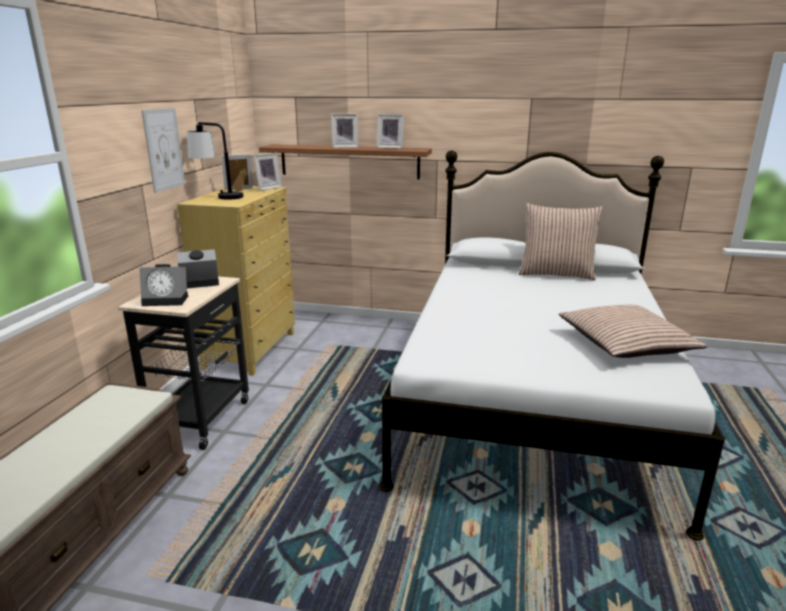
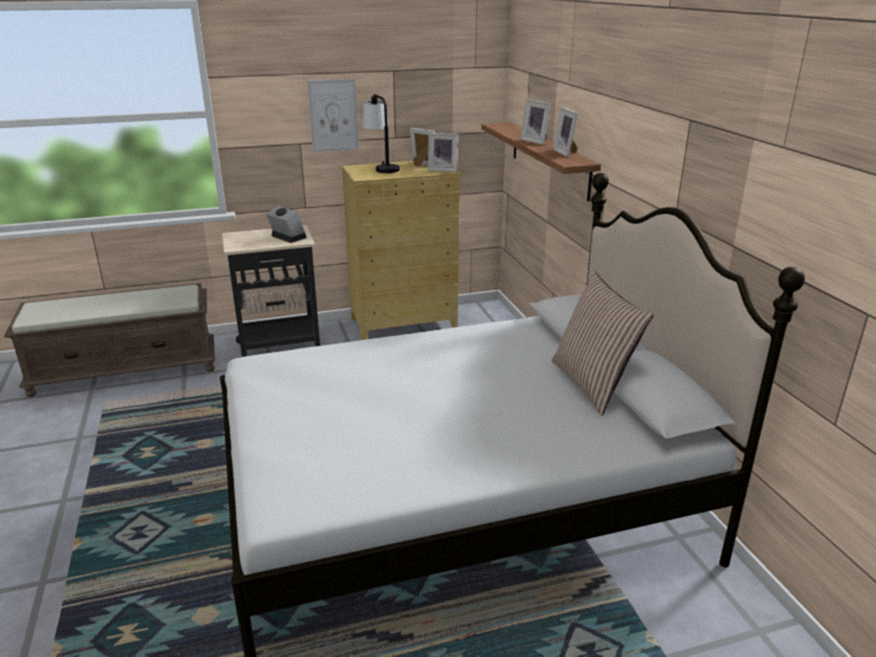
camera: 60 degrees right, 5 degrees up
alarm clock [139,264,188,306] -> none
pillow [559,305,707,358] -> none

